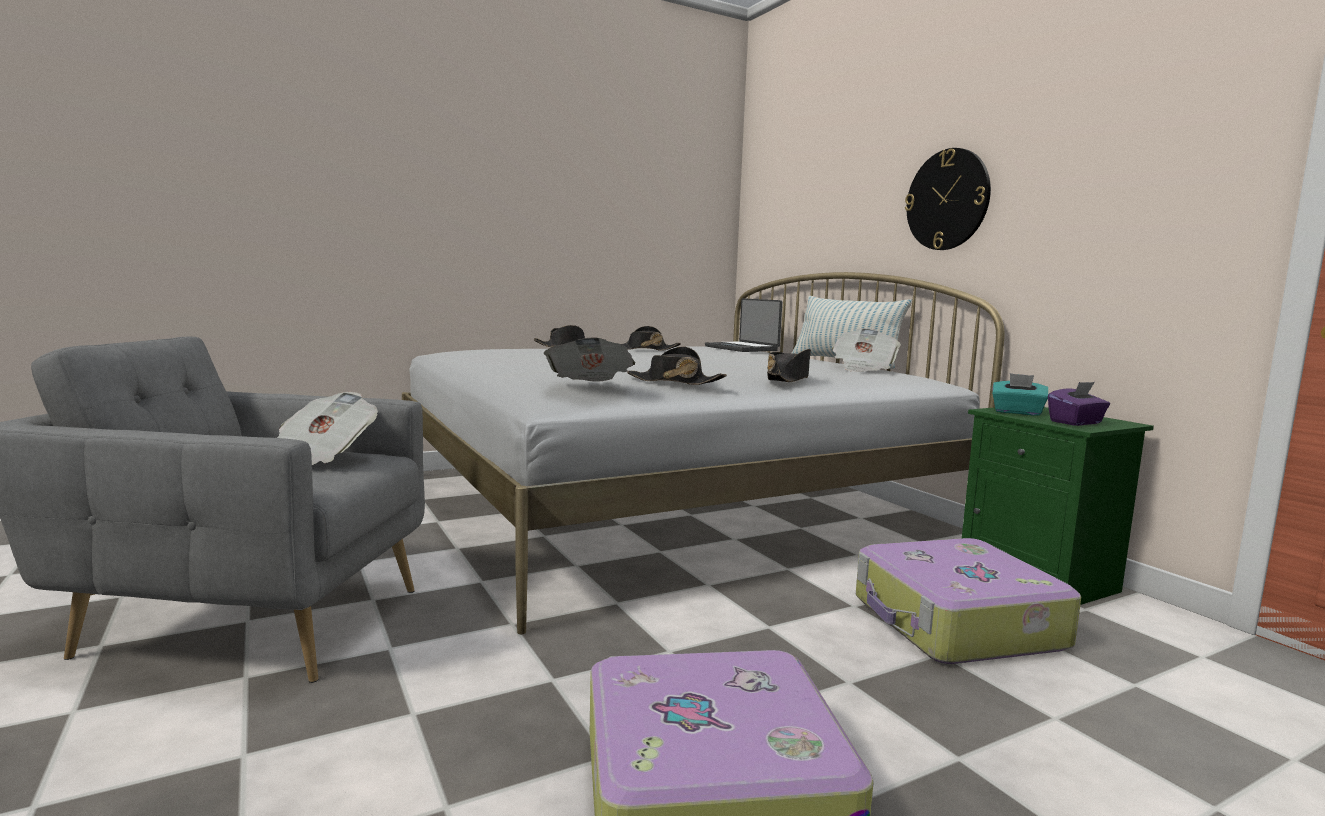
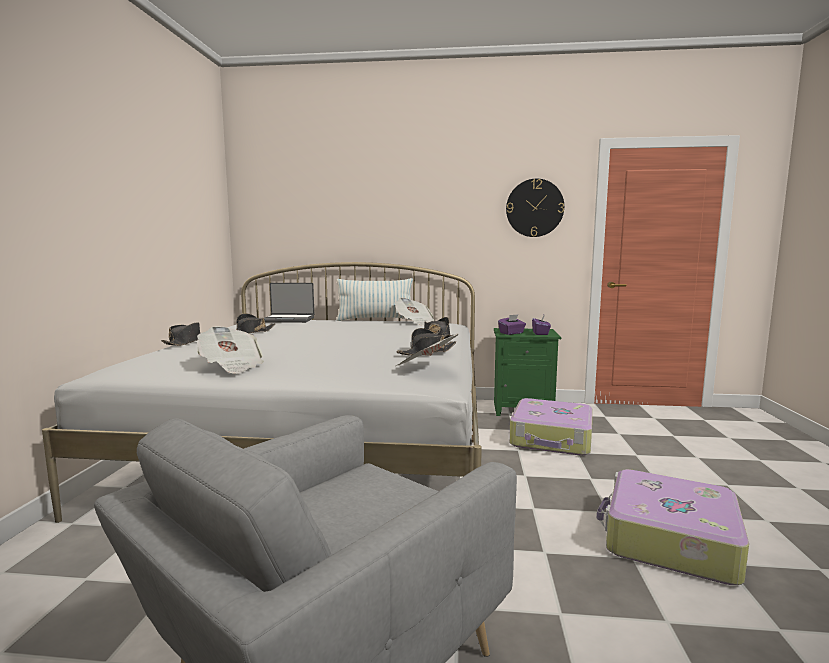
camera: 55 degrees left, 0 degrees up
newspaper [277,392,378,465] -> newspaper moved to [197,326,264,374]
wall clock [905,148,991,250] -> wall clock moved to [506,179,564,237]
turquoise tissue box [992,373,1048,416] -> purple tissue box [498,315,526,335]

